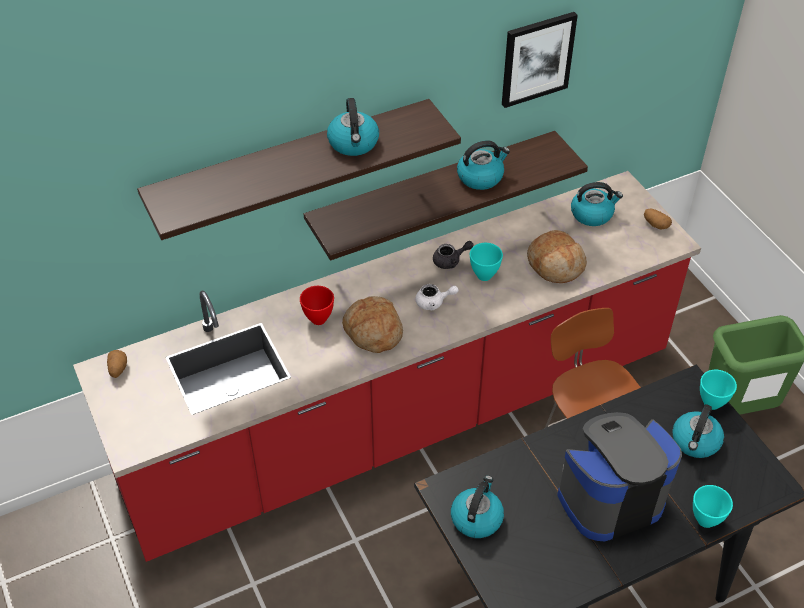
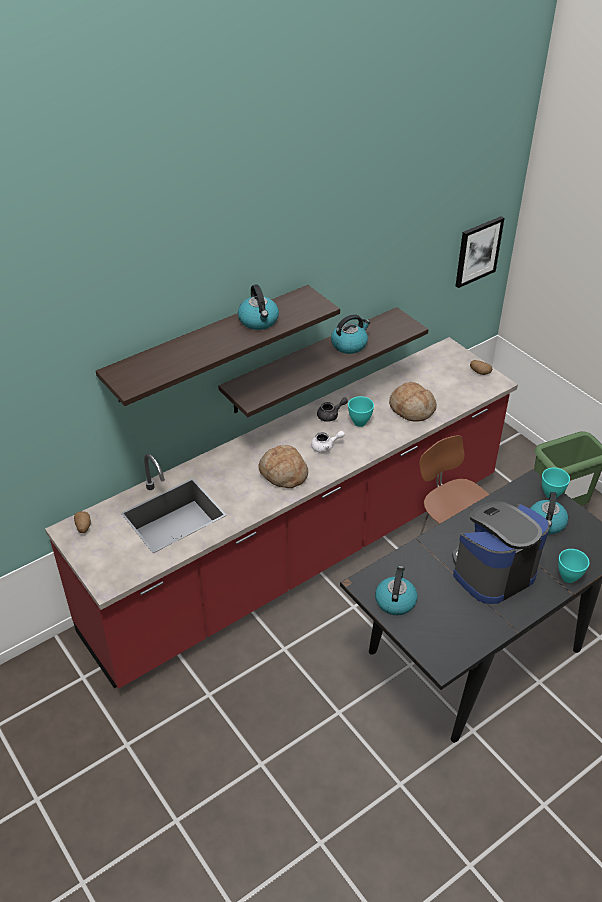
camera: 10 degrees left, 5 degrees down
red bowl [300,286,334,325] -> none
picture [502,12,578,108] -> picture moved to [456,216,504,288]
kettle [571,182,623,226] -> none

